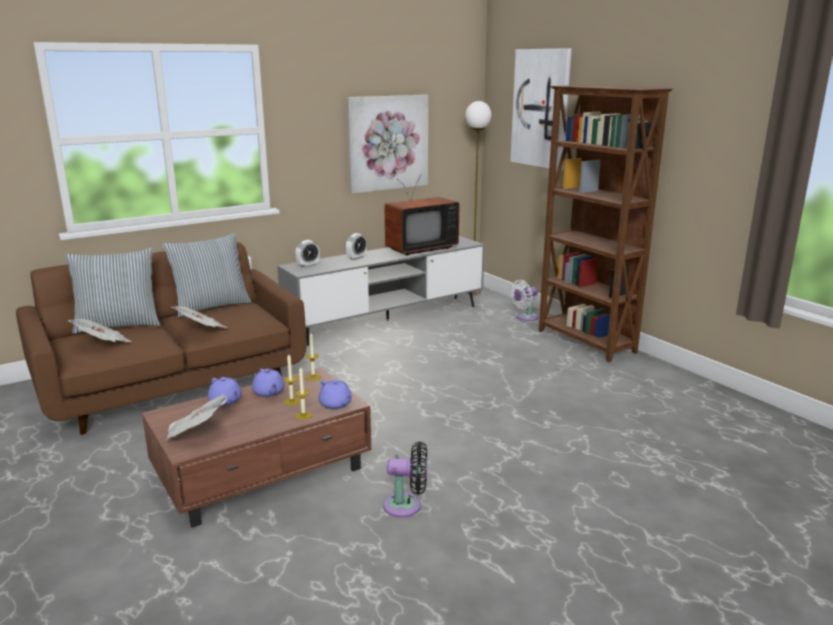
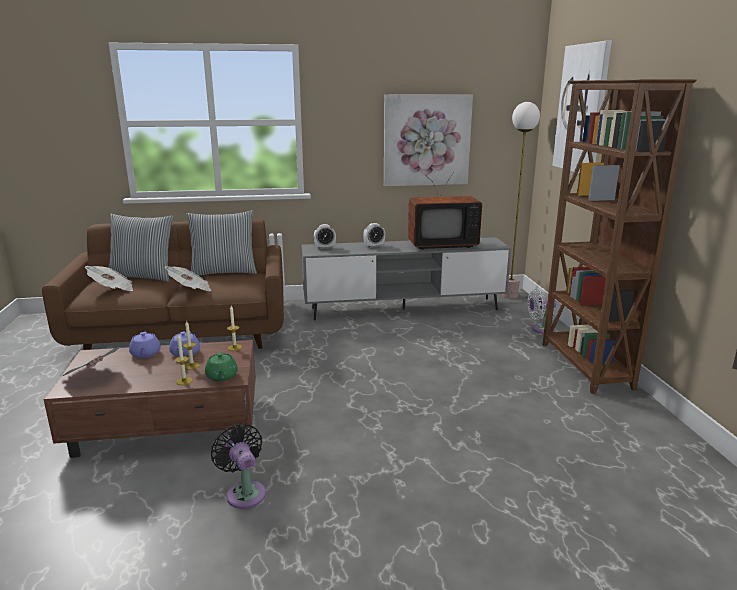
camera: 25 degrees right, 0 degrees up
purple teapot [319,380,352,409] -> green teapot [205,352,238,381]
black fan [383,441,427,518] -> black fan turned 150 degrees counterclockwise [211,423,266,509]

